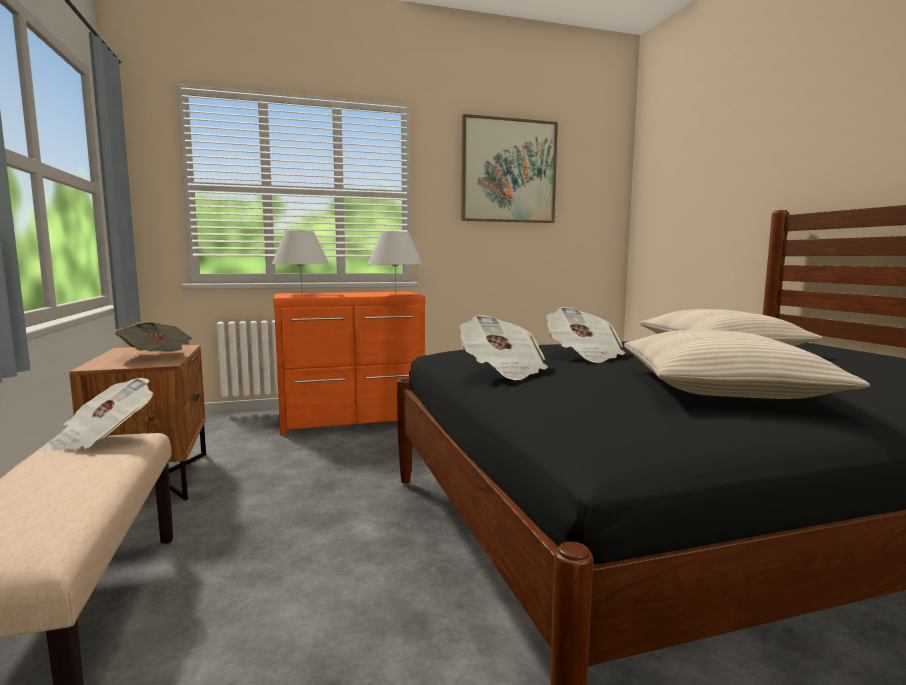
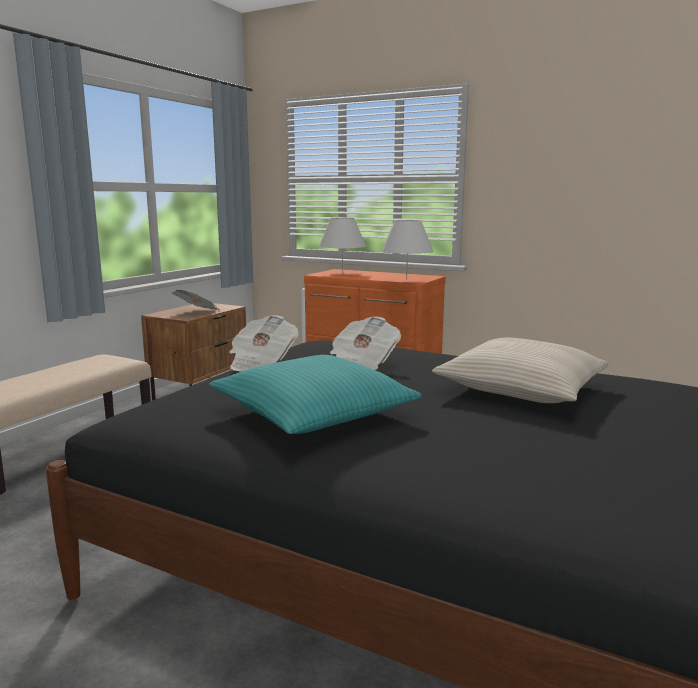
camera: 45 degrees right, 5 degrees up
newspaper [44,378,153,451] -> none
picture [461,114,558,223] -> none
beige pillow [624,330,870,399] -> turquoise pillow [209,355,422,434]

